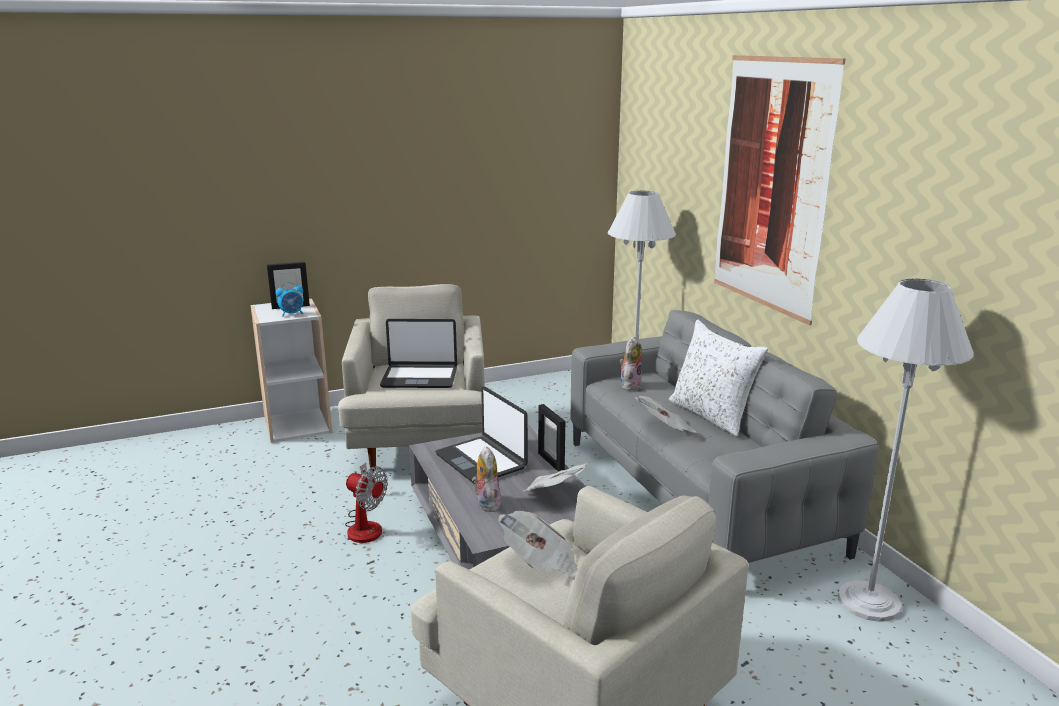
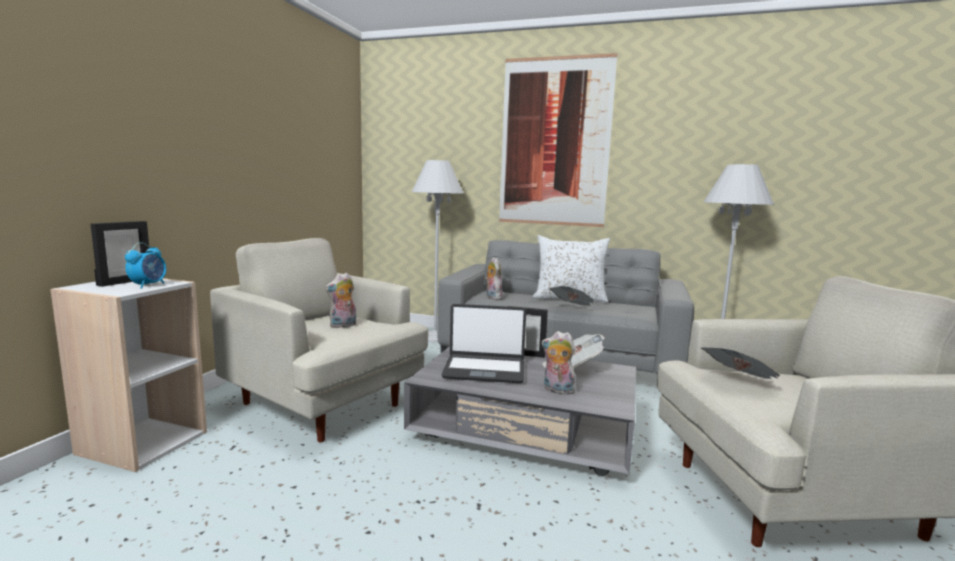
camera: 50 degrees left, 10 degrees down
fan [345,463,388,543] -> none
laptop [380,319,457,388] -> plush toy [325,272,356,328]

